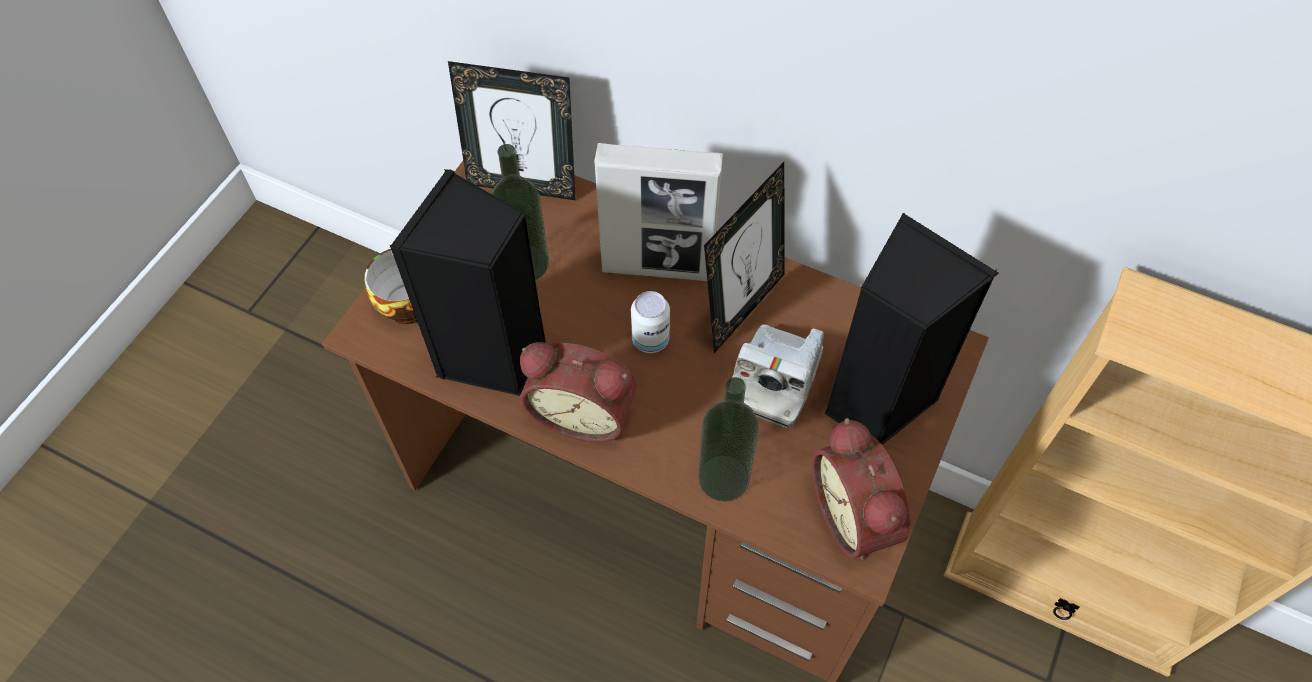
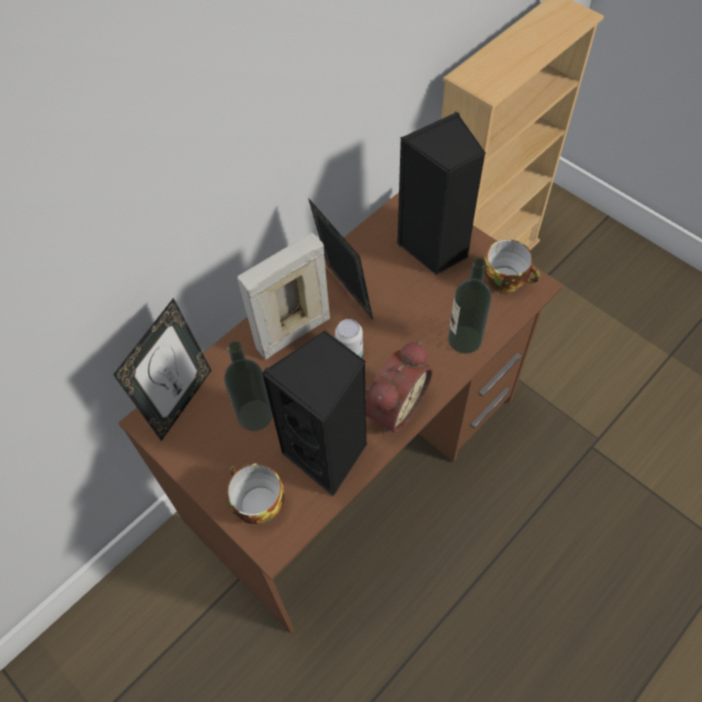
camera: 70 degrees left, 0 degrees up
picture frame [594,143,723,281] -> picture frame turned 150 degrees counterclockwise [237,232,330,360]
camera [732,325,824,428] -> none
alarm clock [812,418,910,560] -> cup [484,240,540,293]

